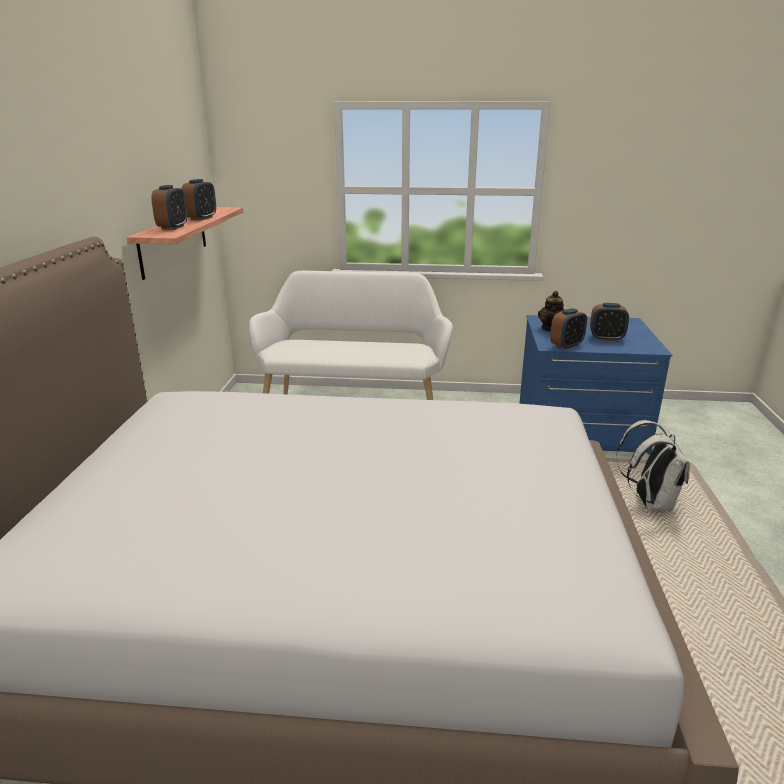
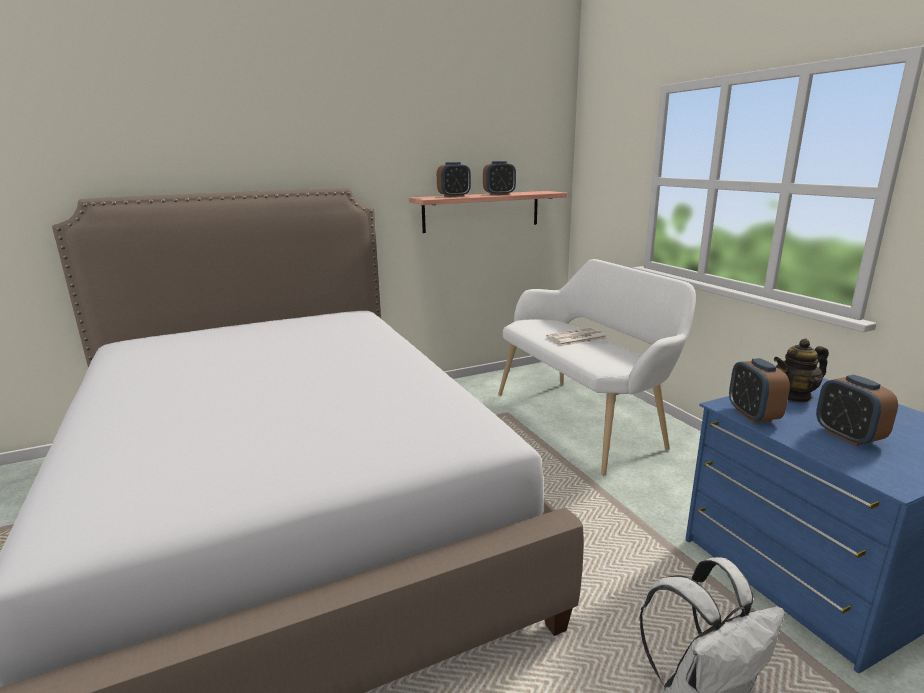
camera: 60 degrees right, 5 degrees down
alarm clock [550,308,587,350] -> alarm clock turned 60 degrees clockwise [729,358,790,423]
none -> newspaper [546,328,607,346]

